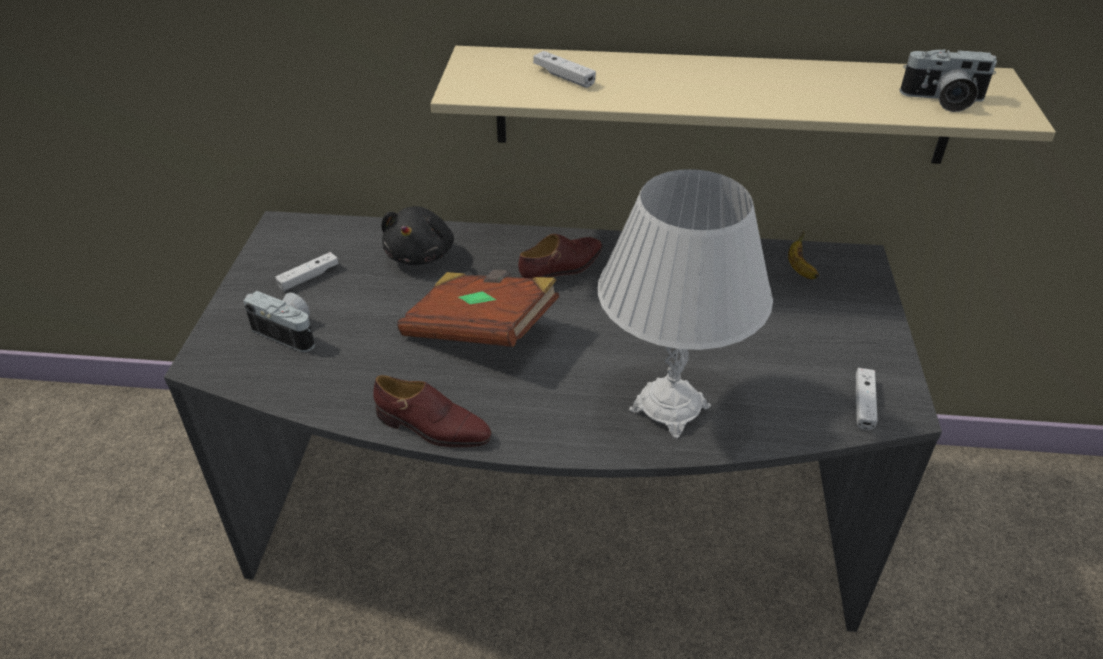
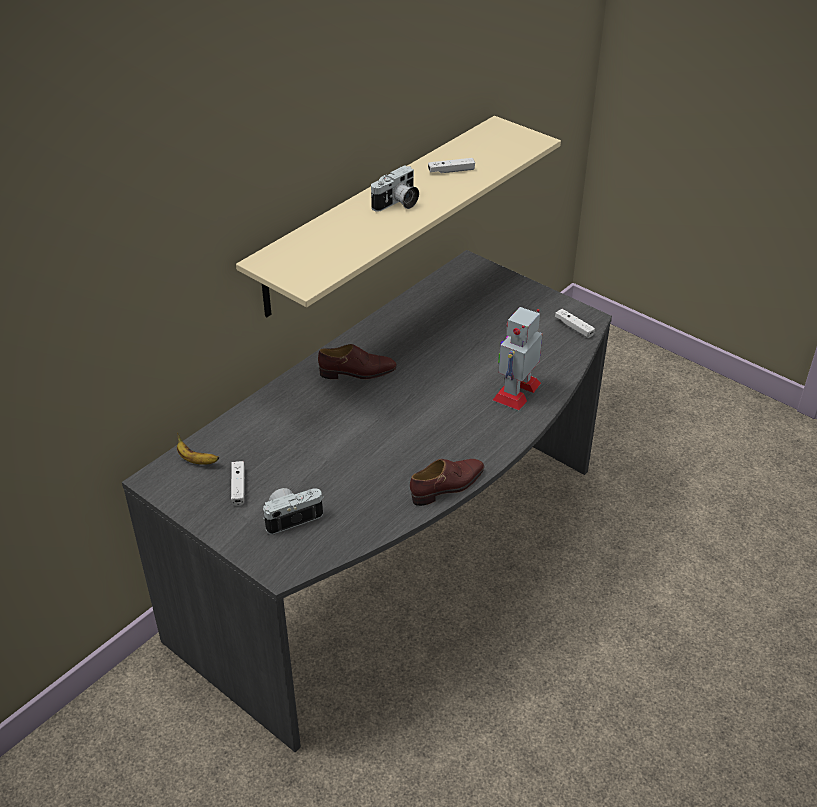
camera: 55 degrees left, 0 degrees up
black plush toy [381,206,454,265] -> none
brown book [397,270,560,347] -> none
brown shoe [518,234,602,278] -> brown shoe turned 90 degrees clockwise [318,344,397,379]
white game controller [533,51,596,88] -> white game controller moved to [428,158,475,173]
white table lamp [598,169,773,438] -> toy robot [493,307,542,410]
banana [788,231,819,279] -> banana moved to [177,433,219,465]
camera [900,49,997,112] -> camera moved to [371,165,419,212]

